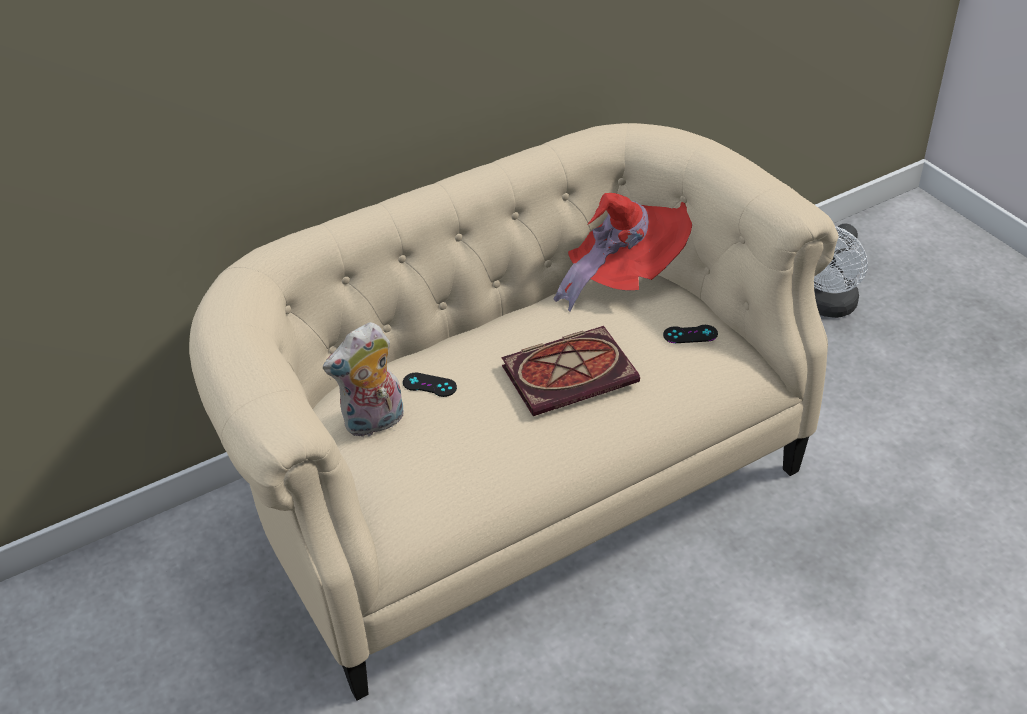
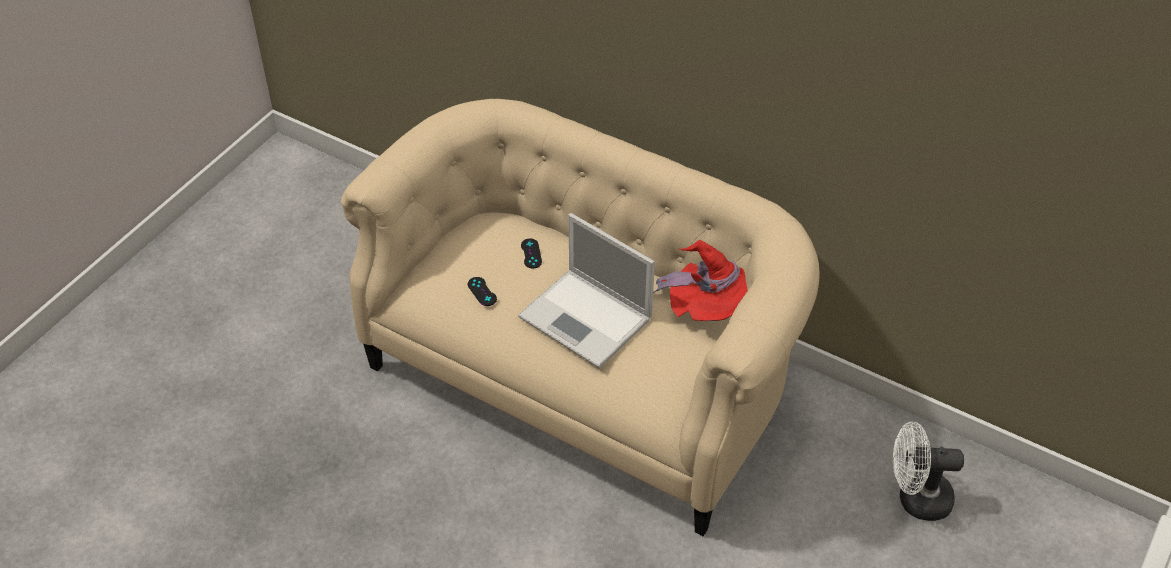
camera: 60 degrees right, 5 degrees up
plush toy [323,322,404,438] -> none
book [502,326,640,416] -> laptop [518,213,655,368]
black game controller [663,325,718,343] -> black game controller moved to [468,277,497,306]

